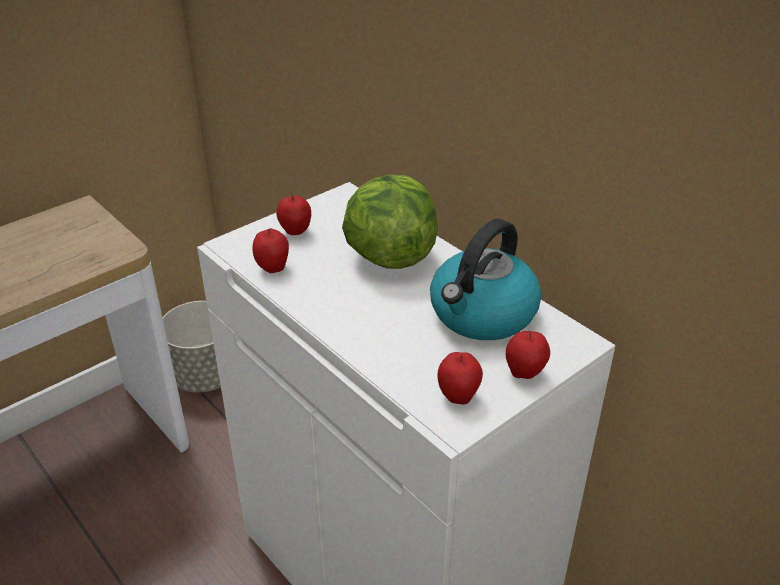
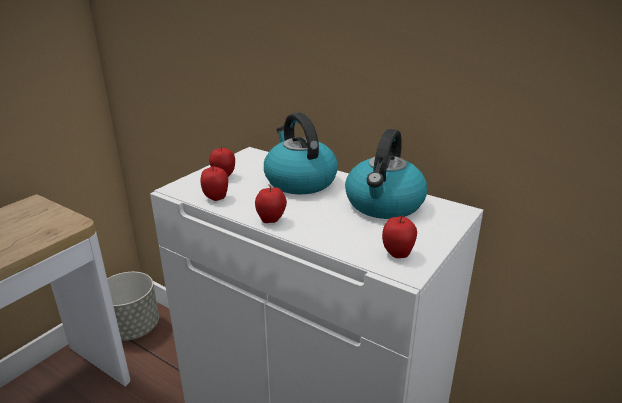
camera: 15 degrees left, 10 degrees down
lettuce [342,175,438,269] -> kettle [264,113,338,194]
apple [506,331,550,379] -> apple moved to [255,185,287,223]

